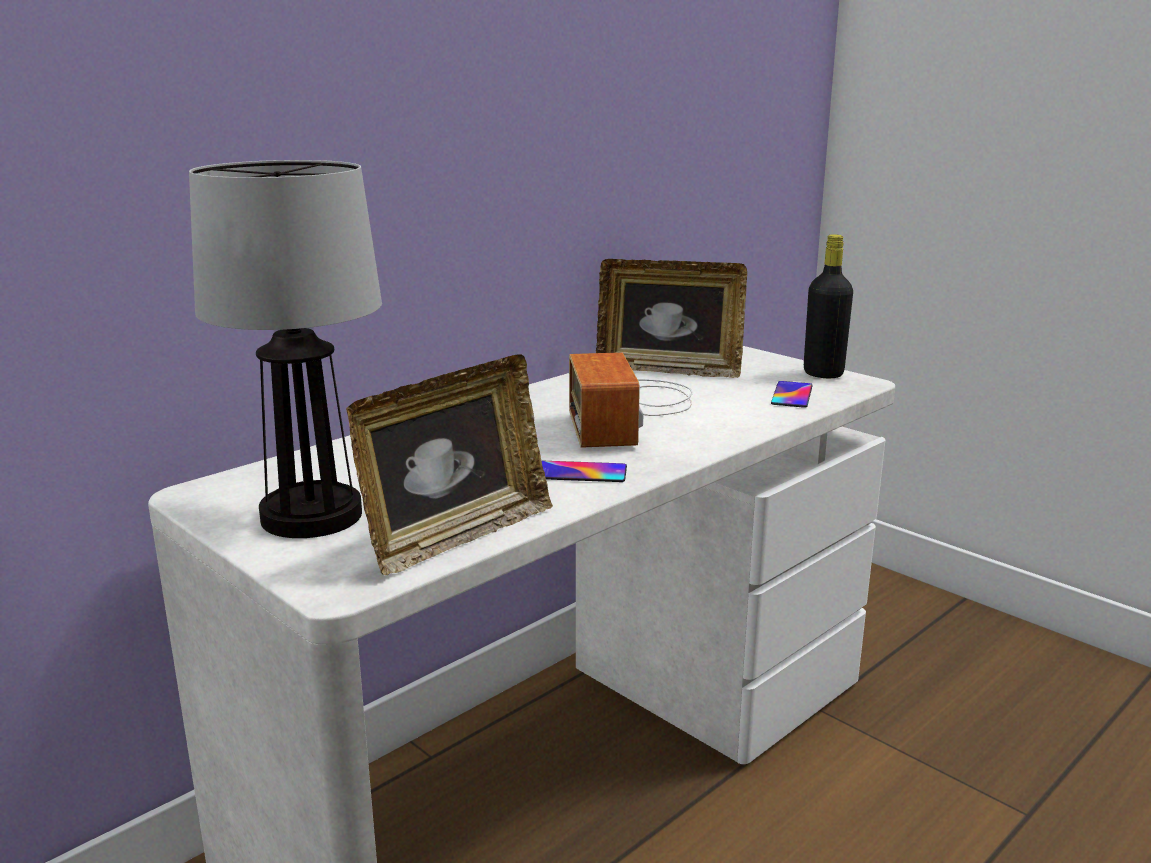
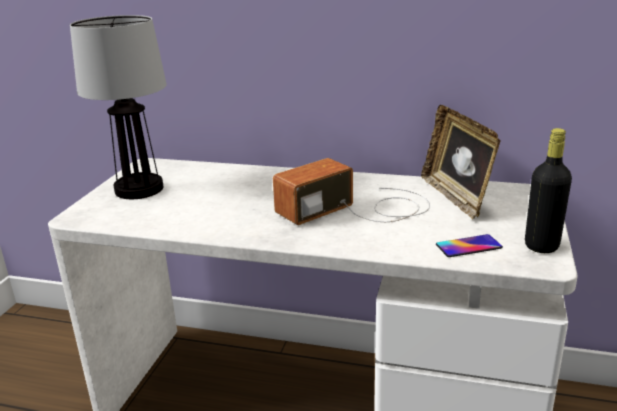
camera: 60 degrees right, 5 degrees up
picture frame [346,354,553,575] -> none
phone [542,461,627,482] -> none

